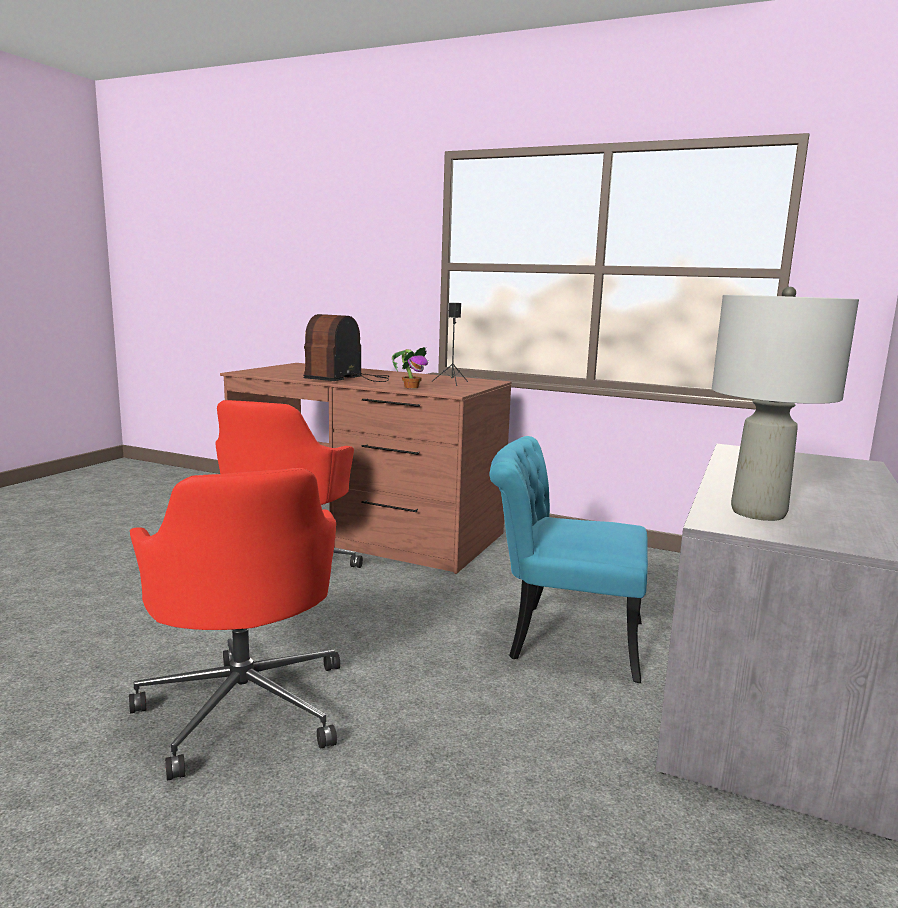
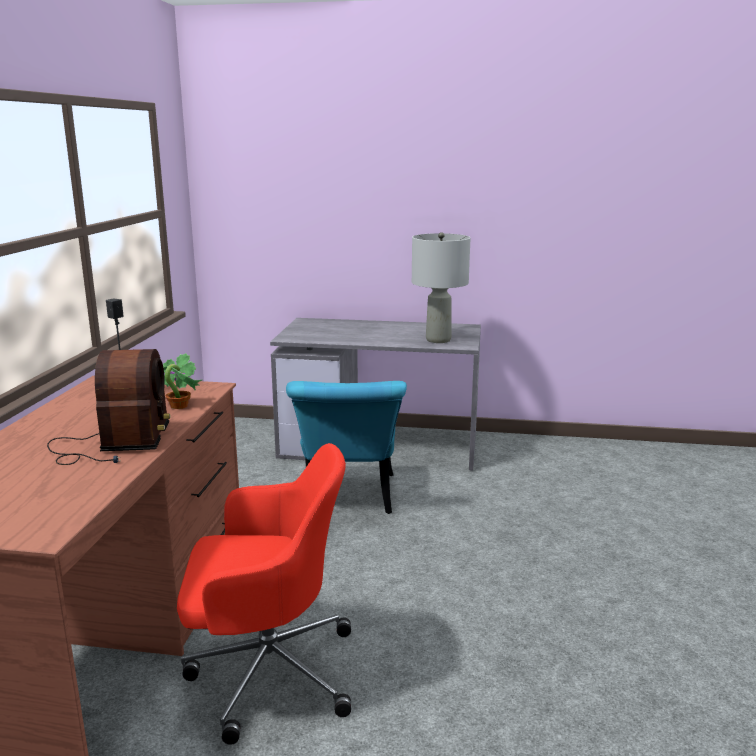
camera: 105 degrees left, 5 degrees up
red office chair [129,468,340,781] -> none
radio [303,314,390,382] -> radio turned 105 degrees counterclockwise [47,349,171,465]

